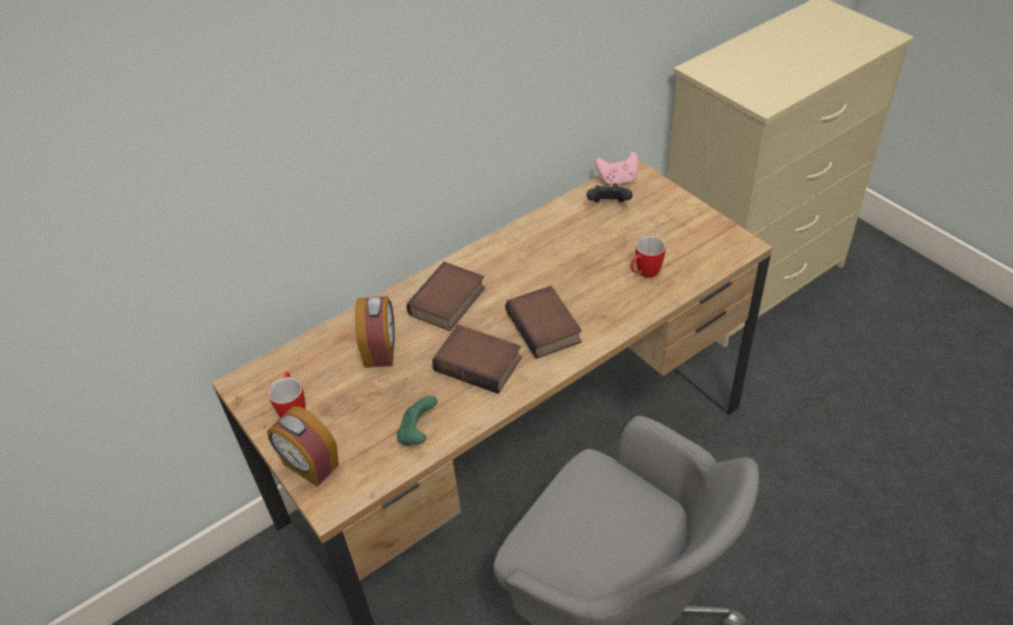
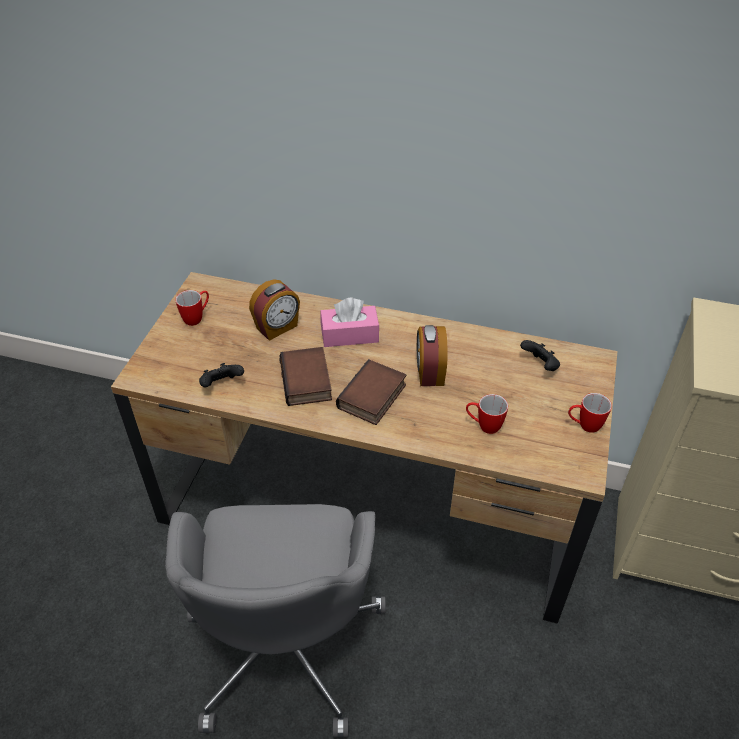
camera: 50 degrees right, 0 degrees up
alarm clock [267,406,339,487] -> alarm clock moved to [417,325,448,386]
green game controller [396,395,438,446] -> black game controller [199,363,244,388]
book [406,262,485,331] -> pink tissue box [320,297,379,347]
pink game controller [595,152,639,186] -> none
none -> mug [568,393,612,433]

